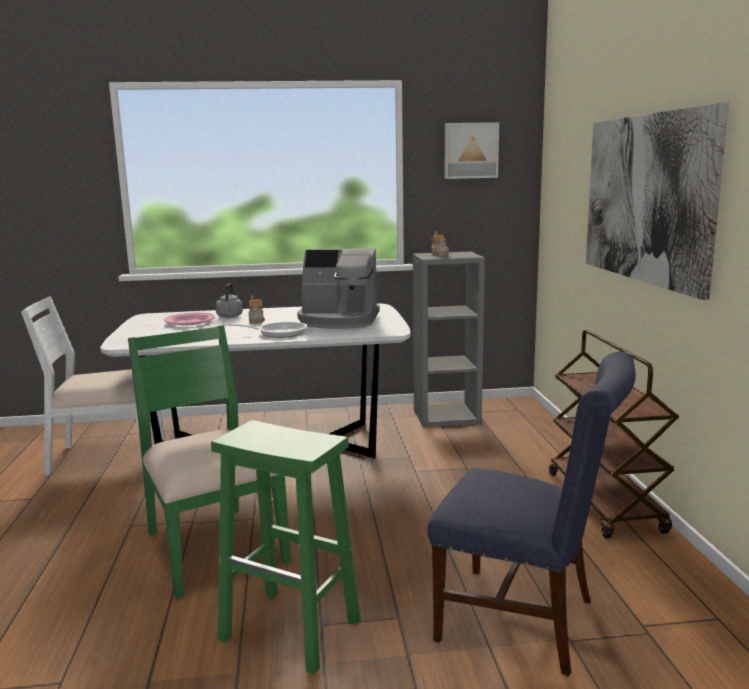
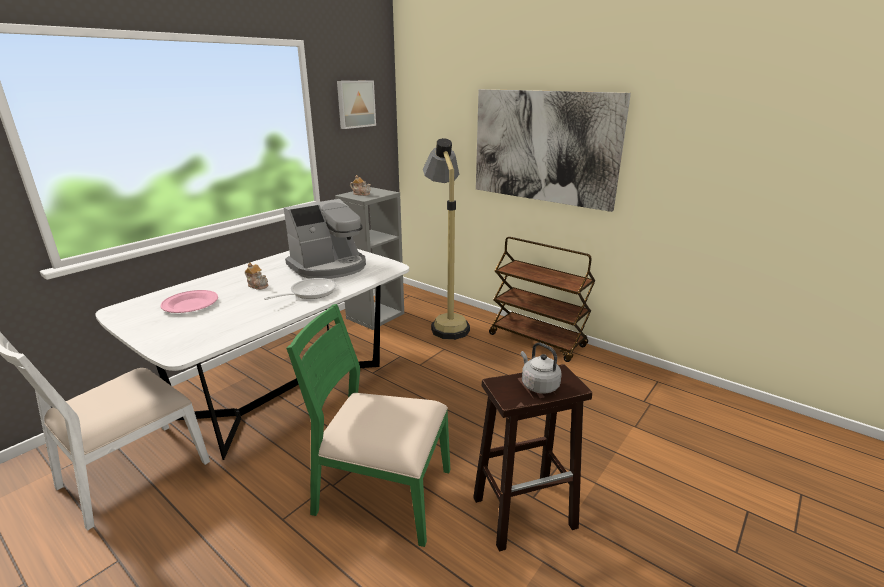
camera: 45 degrees left, 10 degrees up
green stool [211,420,361,674] -> brown stool [473,364,592,552]
grey kettle [215,284,243,318] -> grey kettle moved to [521,342,562,394]
blue chair [428,352,636,676] -> none
none -> floor lamp [423,138,470,340]

